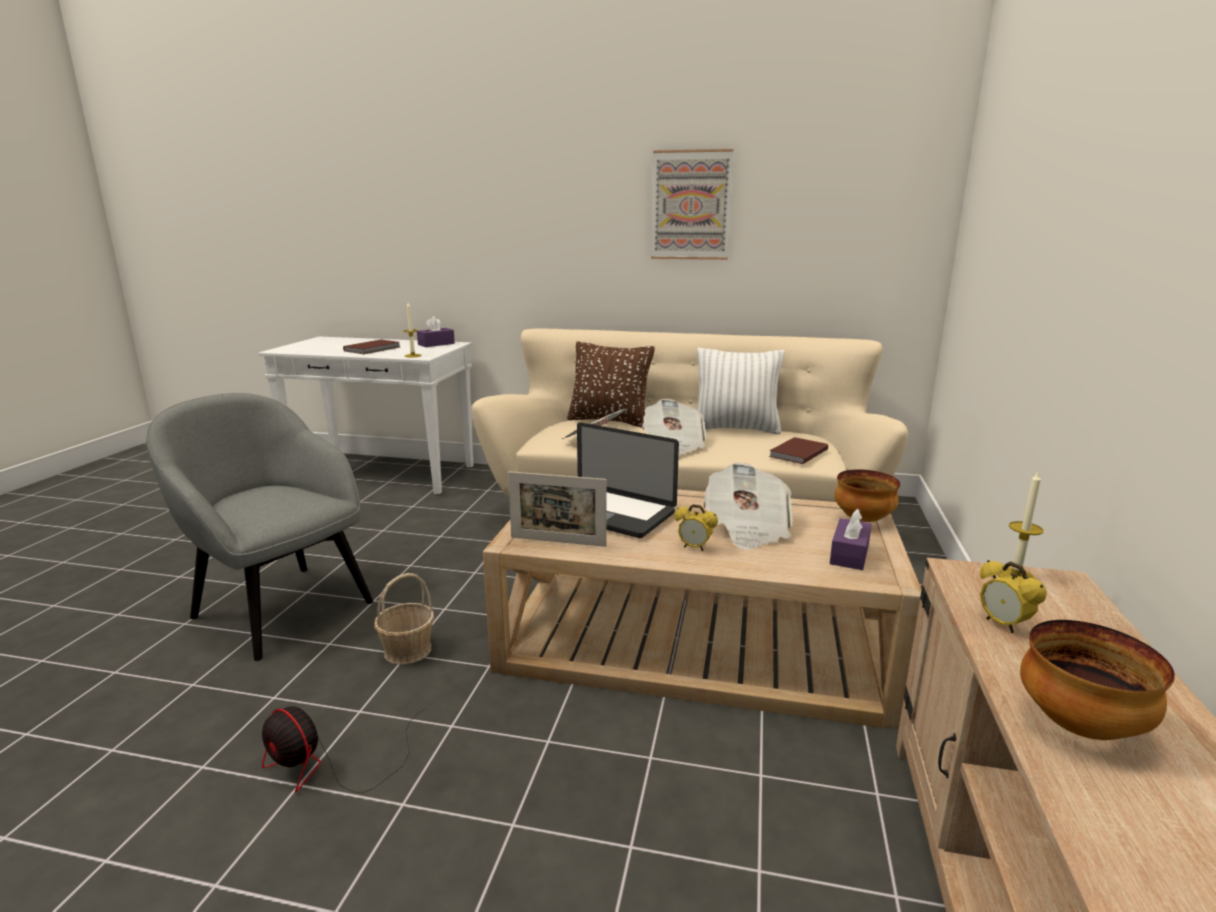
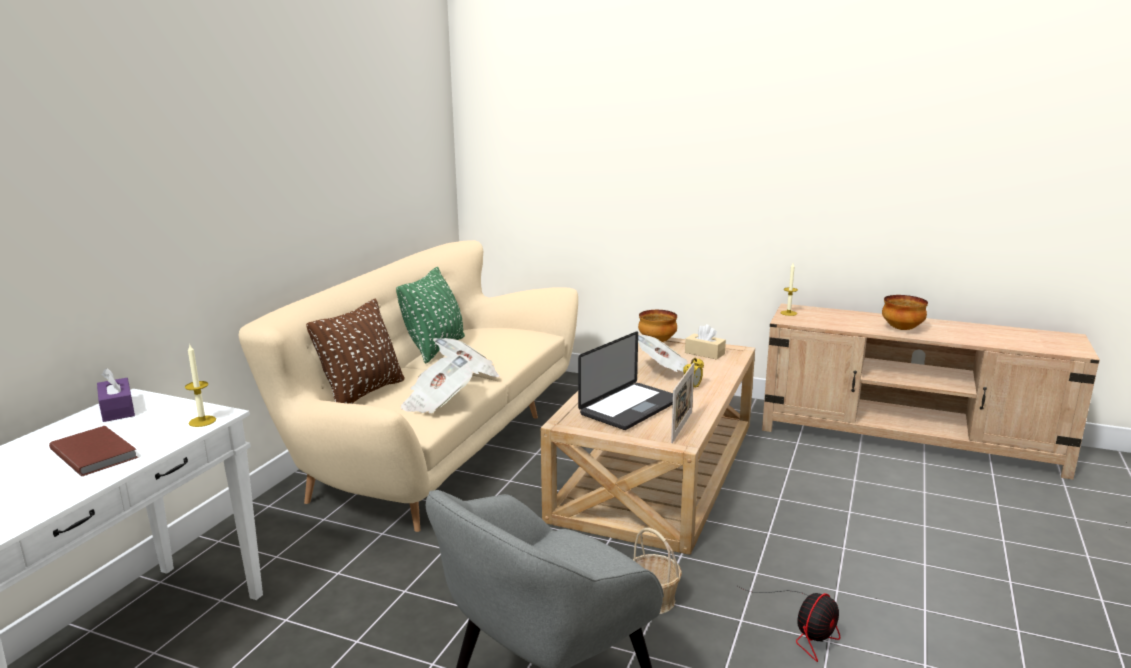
camera: 80 degrees left, 0 degrees up
picture [651,149,734,260] -> none
white pillow [697,348,785,434] -> green pillow [396,267,465,364]
brown book [769,437,828,464] -> none
purple tissue box [830,509,872,570] -> beige tissue box [685,324,726,360]
alarm clock [980,560,1047,634] -> none

